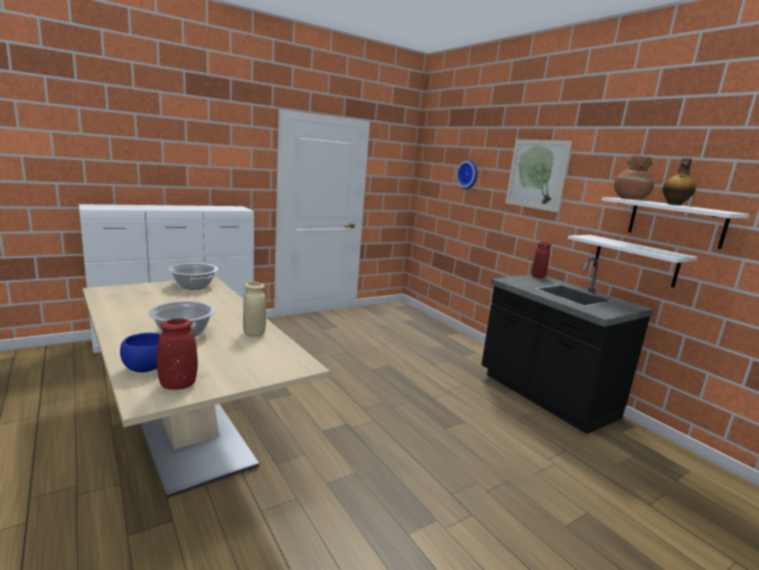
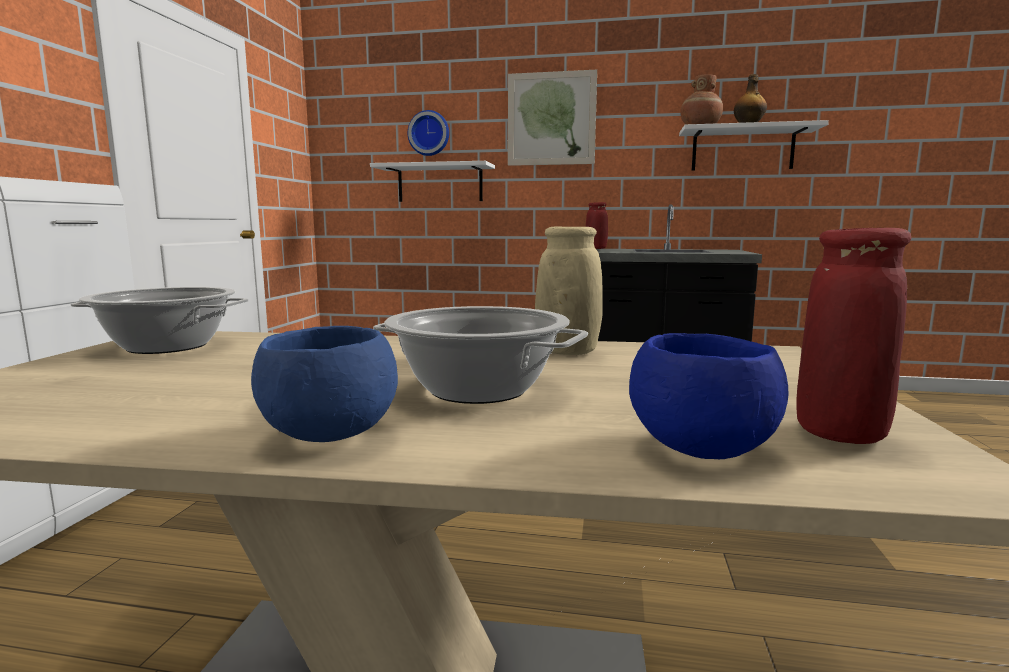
camera: 45 degrees left, 5 degrees down
white shelf [568,235,698,288] -> white shelf moved to [370,161,495,202]
none -> blue bowl [251,326,398,442]

